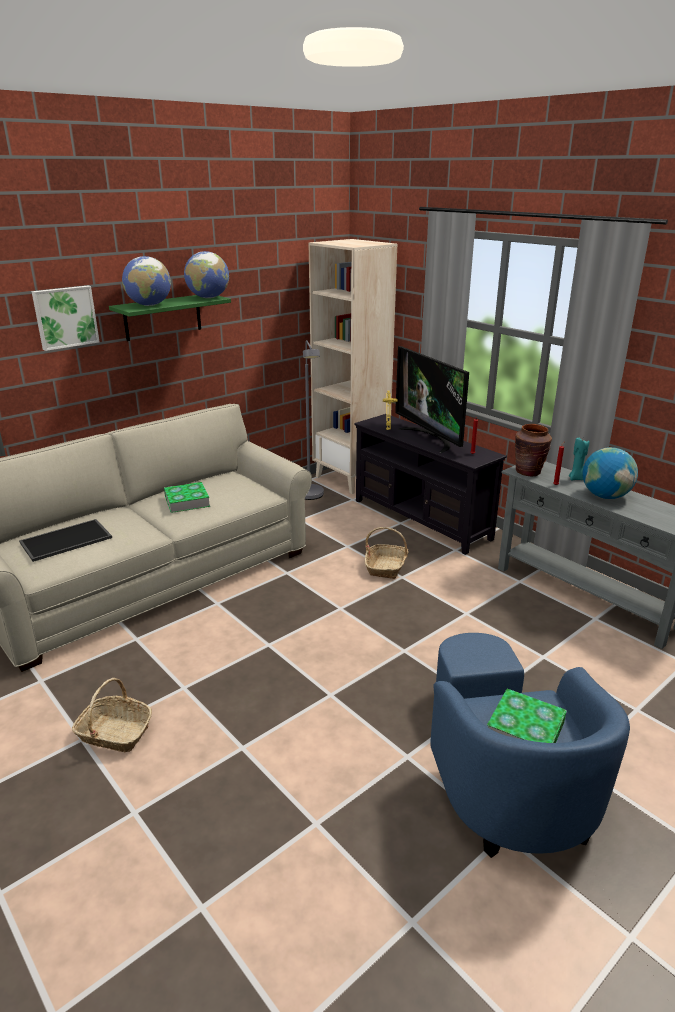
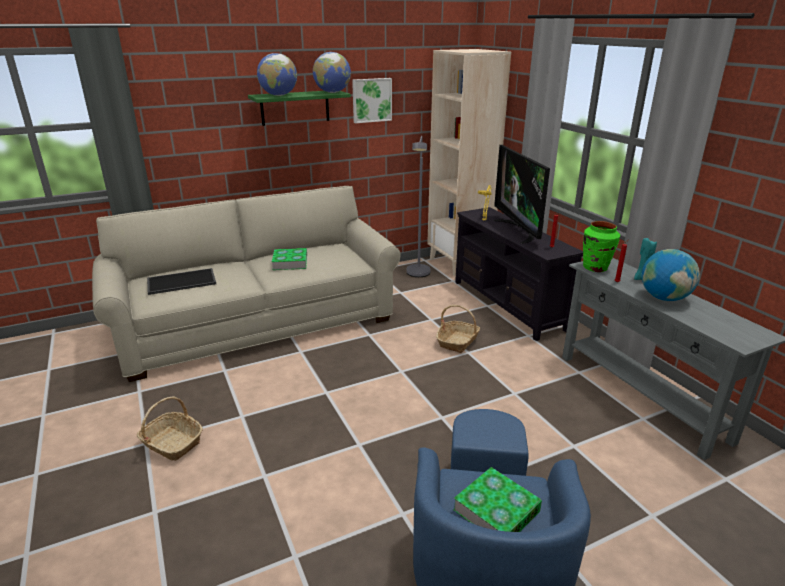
camera: 15 degrees right, 0 degrees up
picture [32,286,100,351] -> picture moved to [352,78,392,123]
brown vase [515,424,552,477] -> green vase [583,221,620,272]

